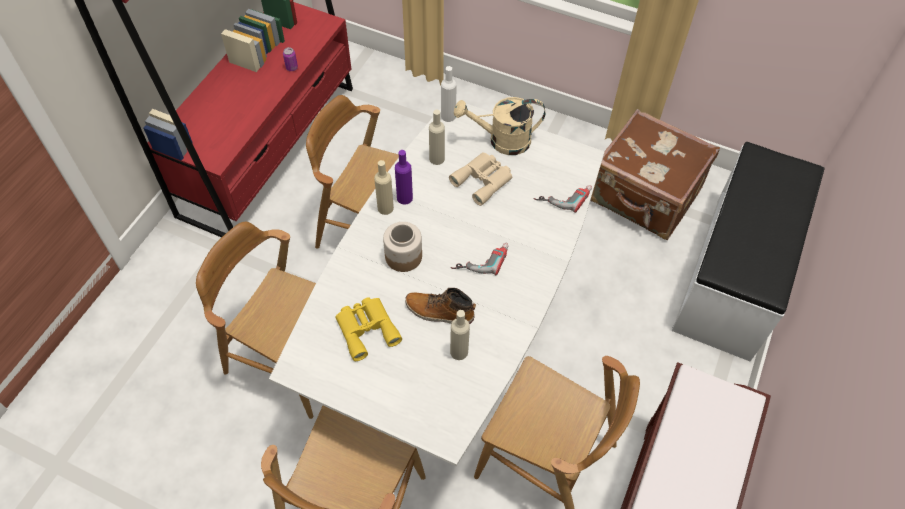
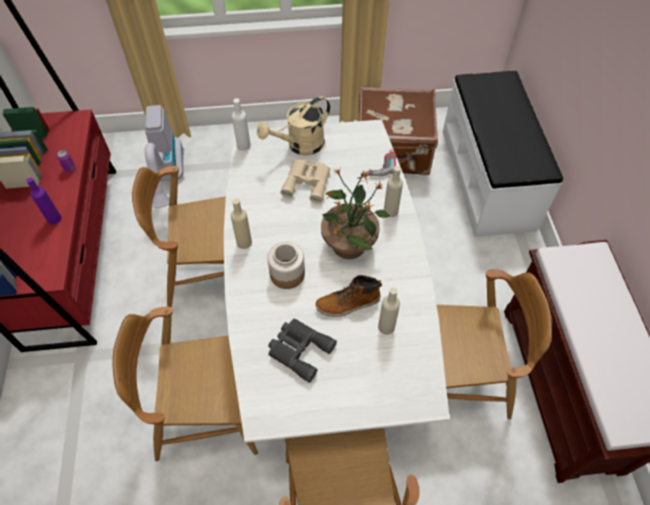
camera: 30 degrees left, 0 degrees up
yellow binoculars [335,297,402,361] -> grey binoculars [268,318,337,383]
purple bottle [395,150,413,205] -> purple bottle moved to [26,178,61,224]
beige bottle [429,110,445,165] -> beige bottle moved to [384,166,403,217]
power drill [451,243,508,275] -> potted plant [321,168,390,259]
none -> vacuum cleaner [145,105,184,208]

